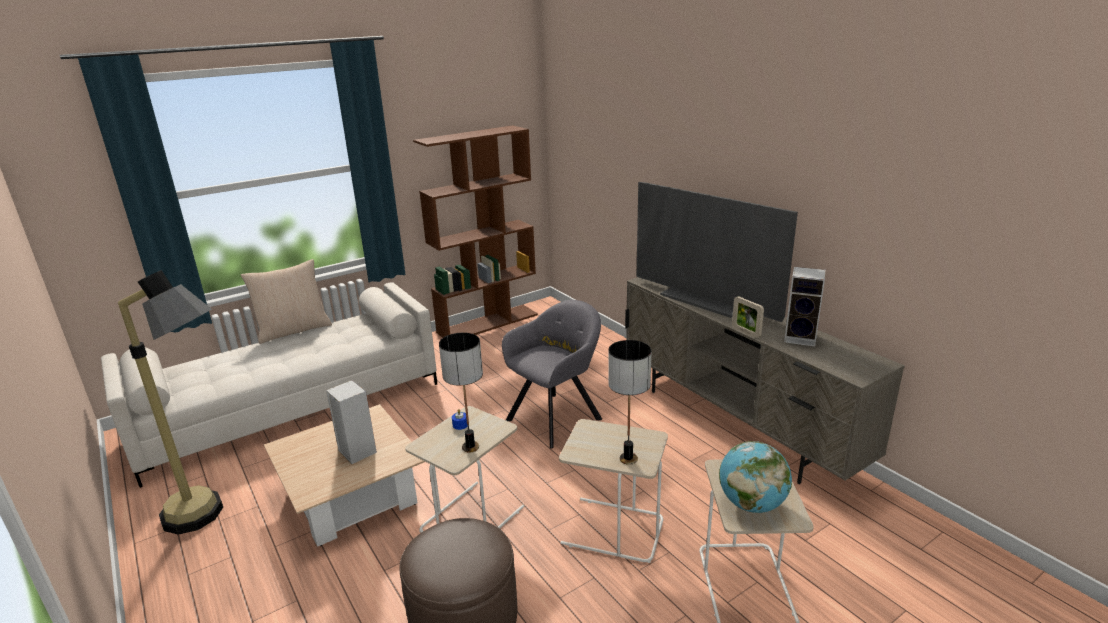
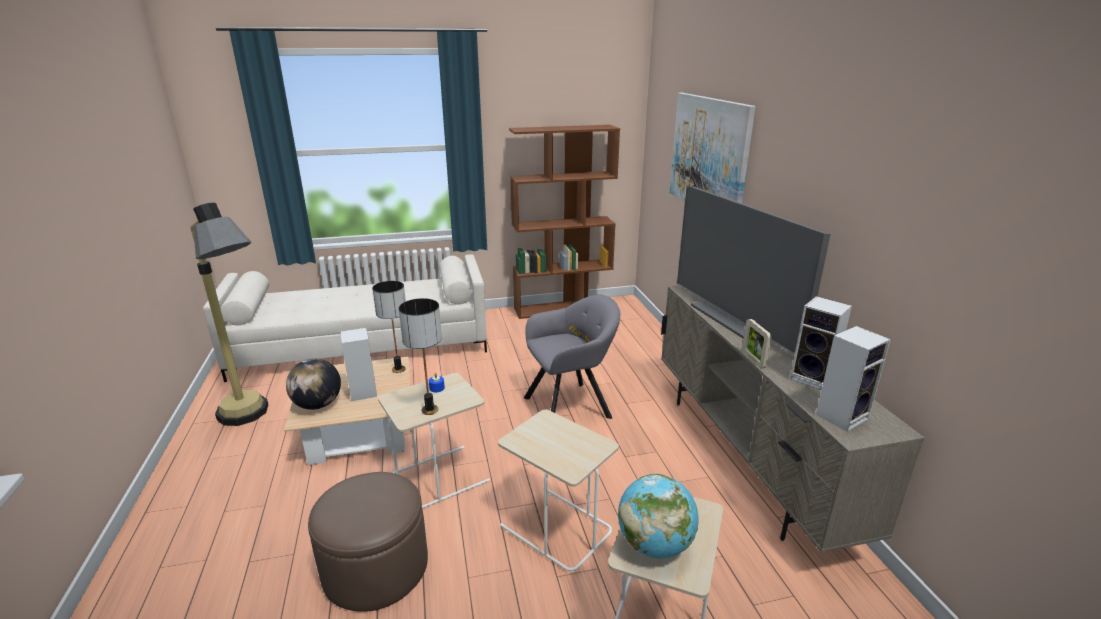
camera: 20 degrees right, 0 degrees up
beige pillow [241,259,332,344] -> none
table lamp [609,340,652,465] -> table lamp moved to [372,281,406,373]
none -> globe [286,358,341,410]
none -> picture [669,93,755,203]
none -> speaker [816,326,891,432]

